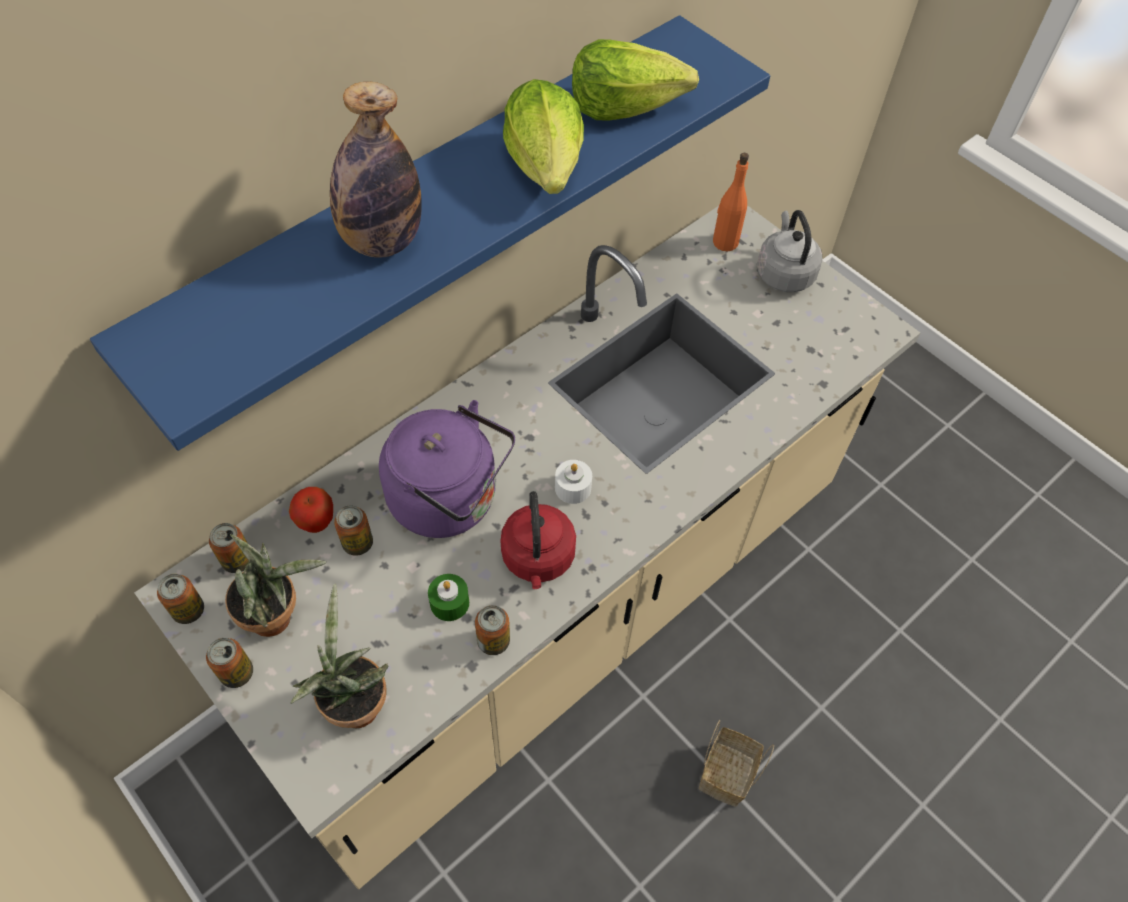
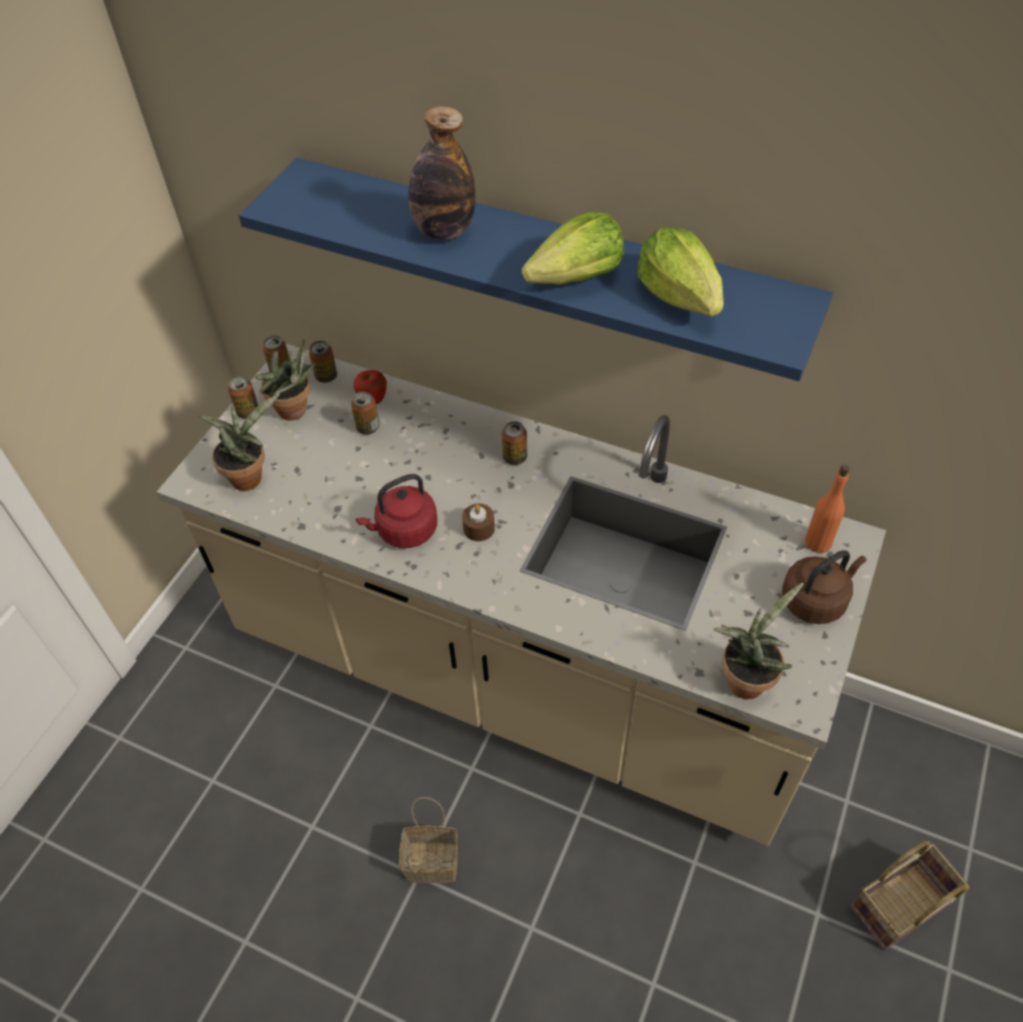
camera: 70 degrees right, 5 degrees down
purple kettle [379,400,515,538] -> none
green candle [428,574,469,621] -> none
can [475,605,510,655] -> can moved to [502,421,527,465]
white candle [555,460,592,504] -> brown candle [462,503,495,541]
grey kettle [757,210,823,292] -> brown kettle [782,550,866,624]
none -> potted plant [713,583,804,699]
none -> basket [851,841,970,950]

